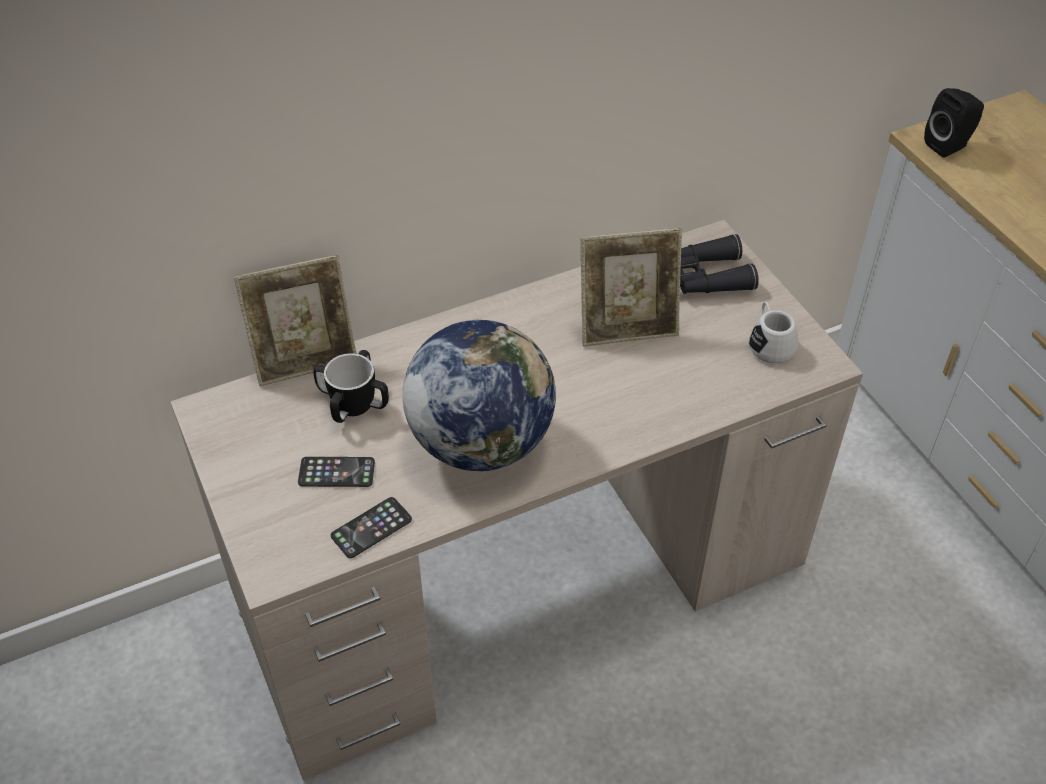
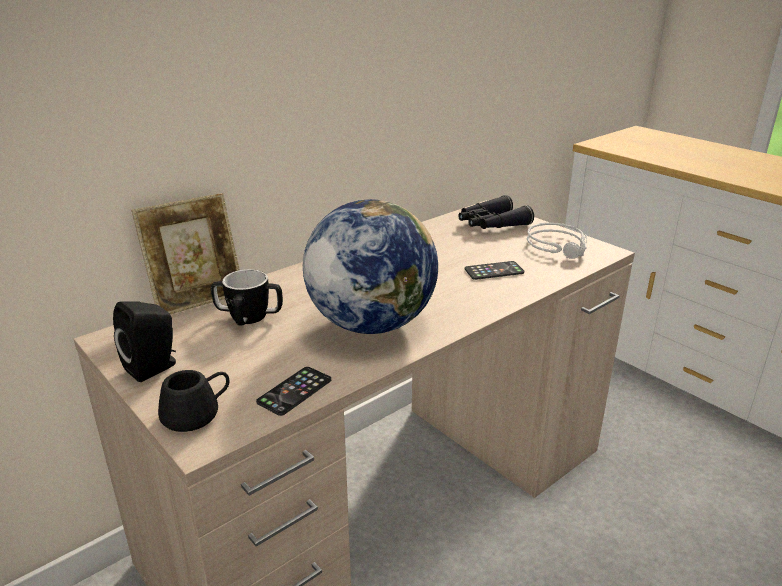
camera: 15 degrees left, 20 degrees down
phone [298,457,375,487] -> phone moved to [465,261,524,280]
picture frame [581,228,682,347] -> none
white mug [748,301,798,363] -> grey headphones [527,223,587,259]
black speaker [924,88,984,158] -> black speaker moved to [113,301,176,382]
none -> black mug [158,370,229,432]

